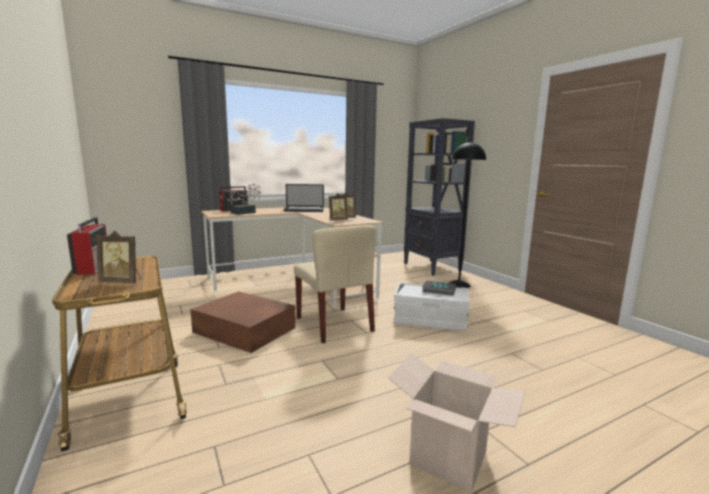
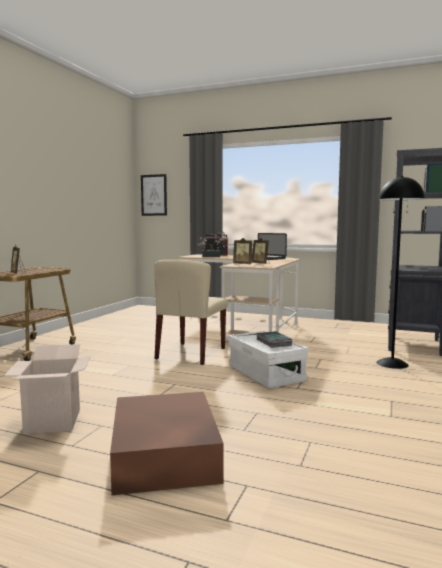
camera: 50 degrees right, 5 degrees down
radio [67,217,107,275] -> none
brown storage box [190,291,295,353] -> brown storage box moved to [110,392,224,495]
none -> picture [141,174,167,216]

